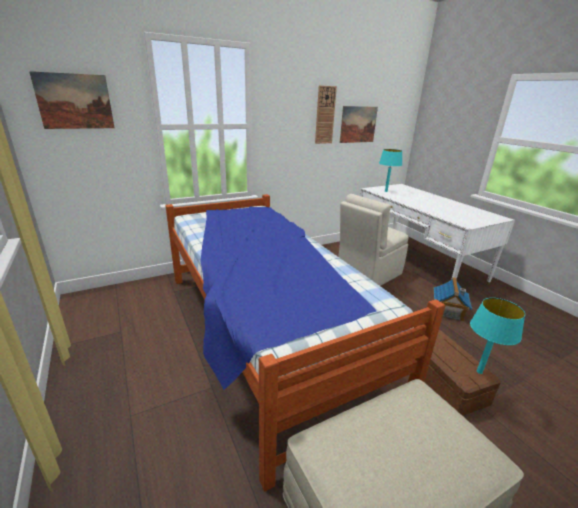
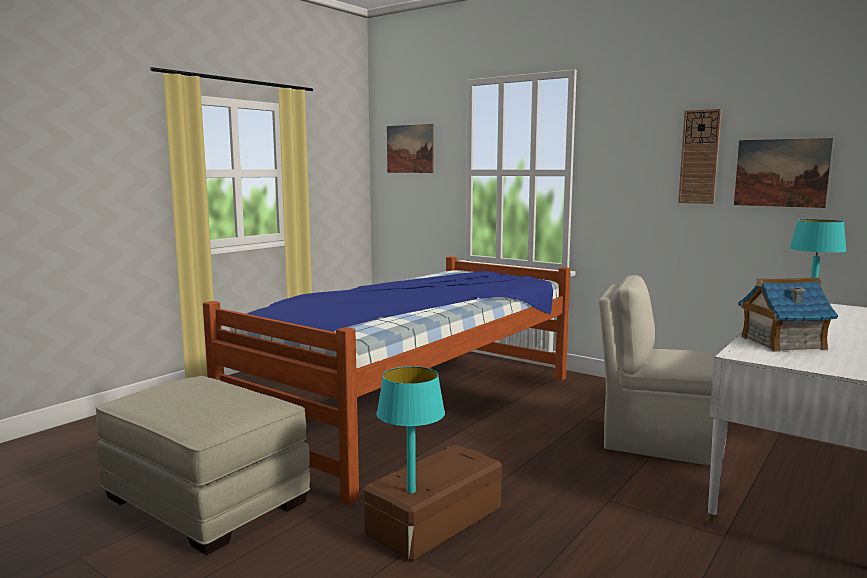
camera: 65 degrees right, 15 degrees down
toy house [434,277,472,322] -> toy house moved to [738,277,838,352]

